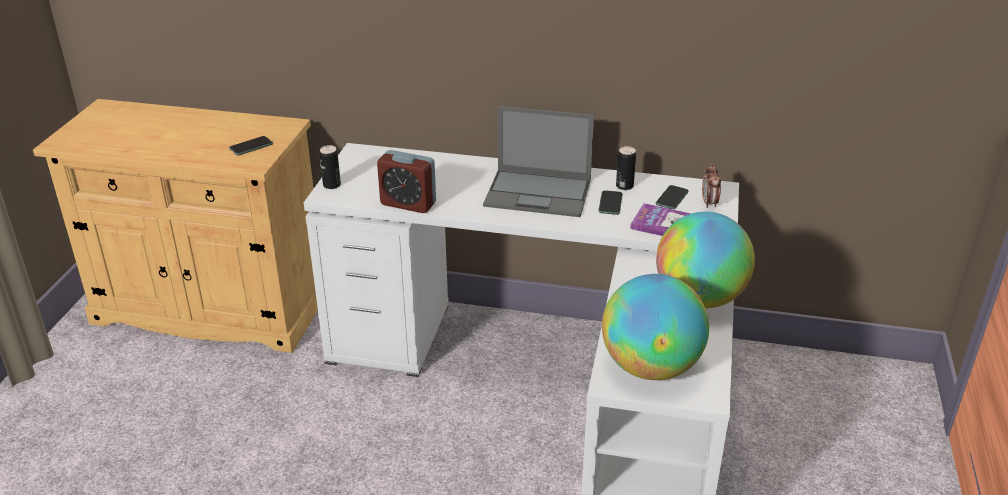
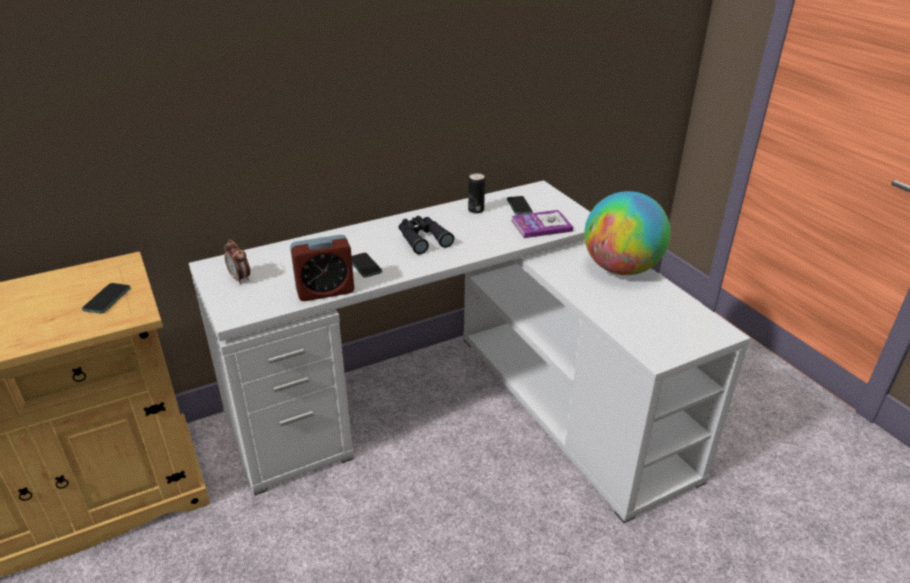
camera: 40 degrees left, 0 degrees up
can [319,145,341,189] -> none
laptop [483,106,594,217] -> black binoculars [399,216,454,254]
phone [598,190,623,215] -> phone moved to [352,253,382,278]
globe [602,274,709,380] -> none
alarm clock [702,164,721,208] -> alarm clock moved to [224,239,250,284]

